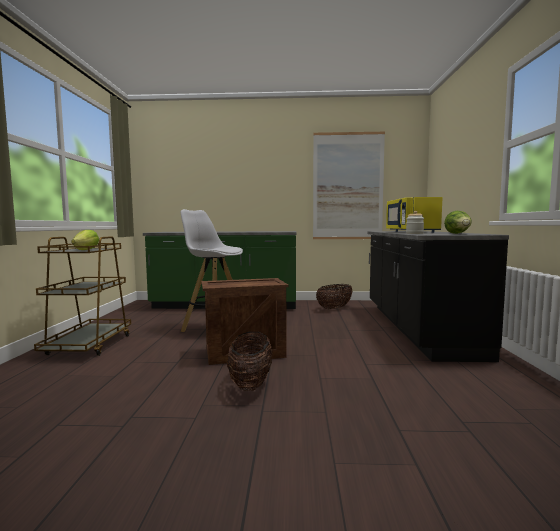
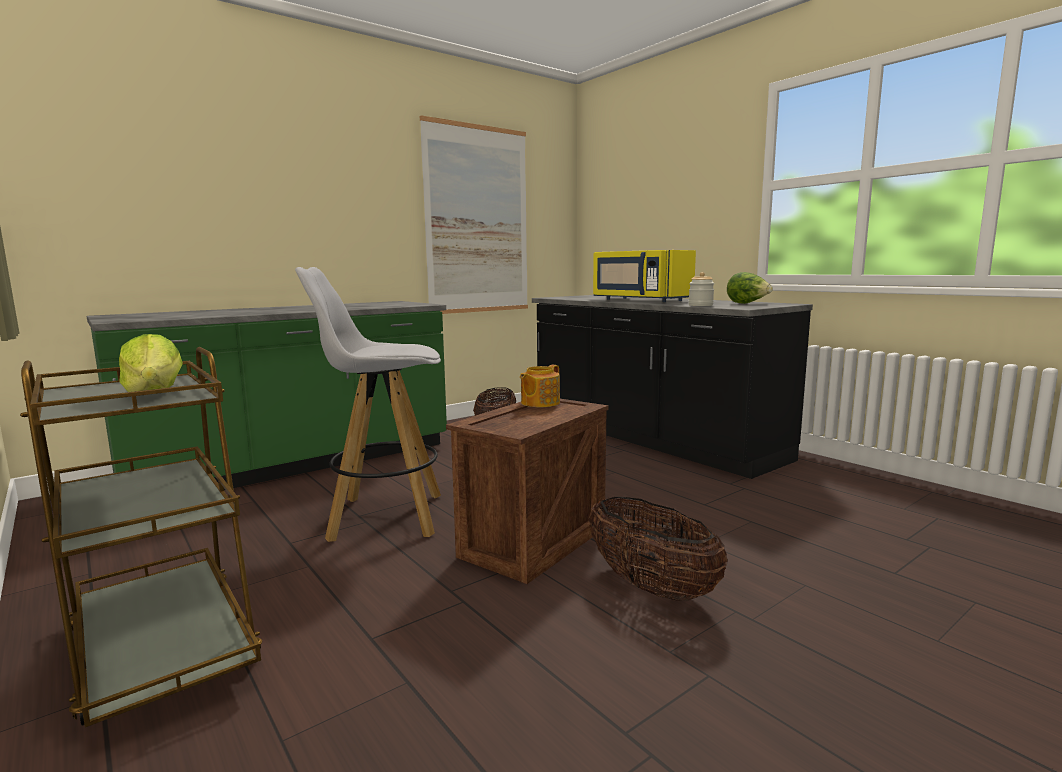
camera: 40 degrees left, 5 degrees up
none -> teapot [520,365,560,407]

